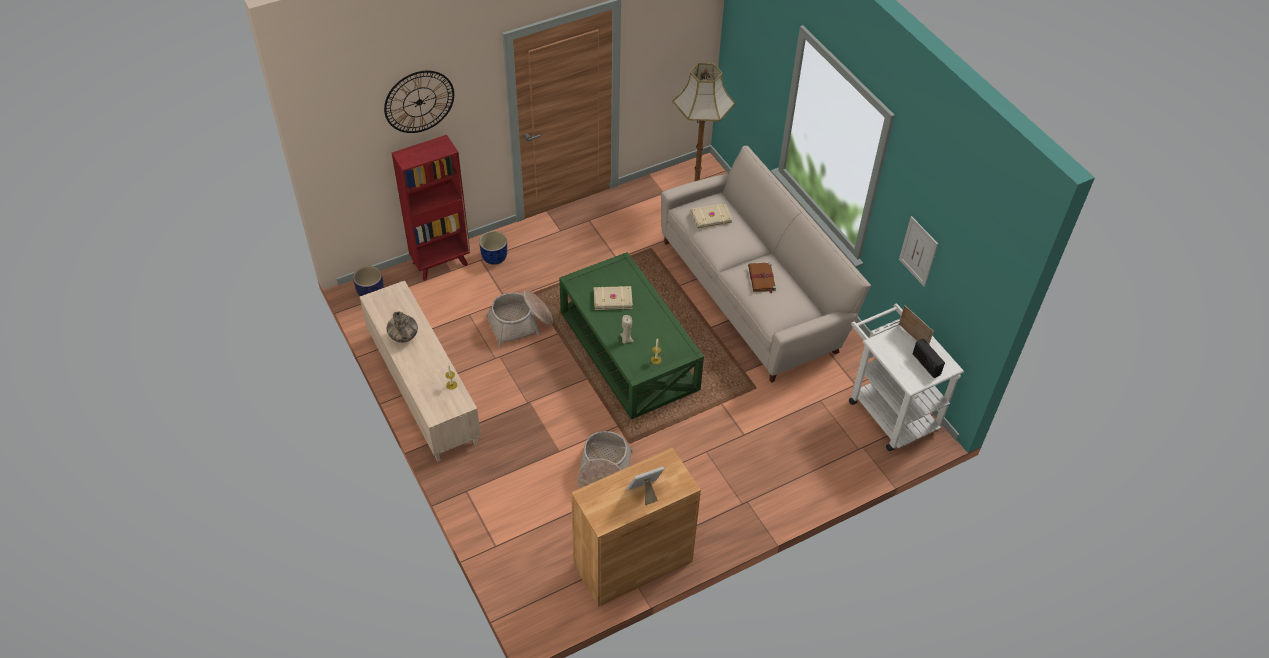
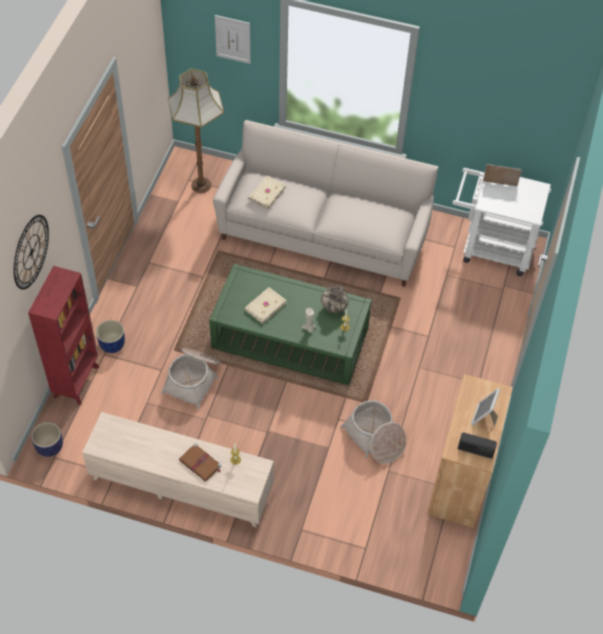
camera: 45 degrees left, 5 degrees up
vase [387,312,418,343] -> vase moved to [321,286,349,313]
brown book [748,262,776,293] -> brown book moved to [179,443,222,482]
picture [899,216,938,287] -> picture moved to [215,15,250,64]
radio [913,339,945,378] -> radio moved to [458,432,497,458]

